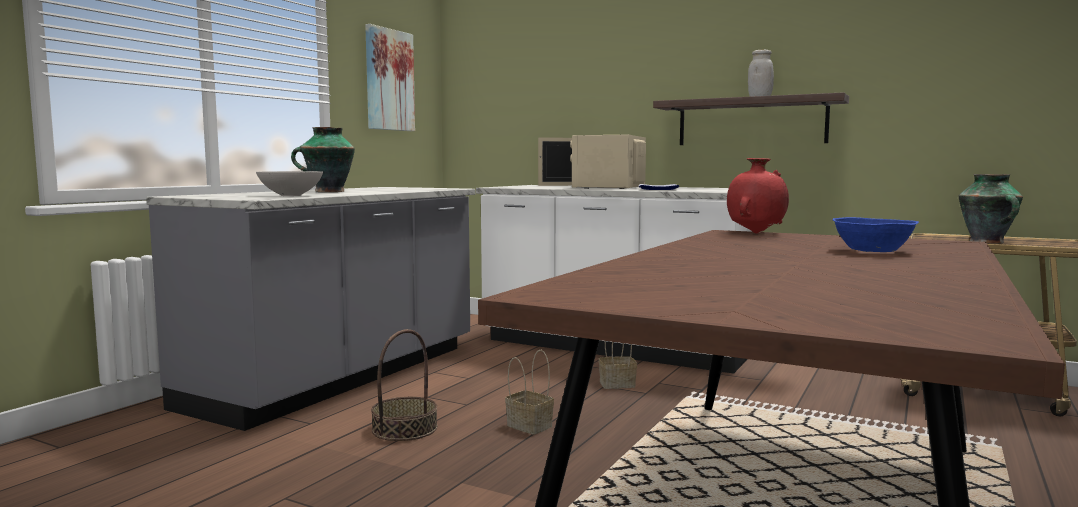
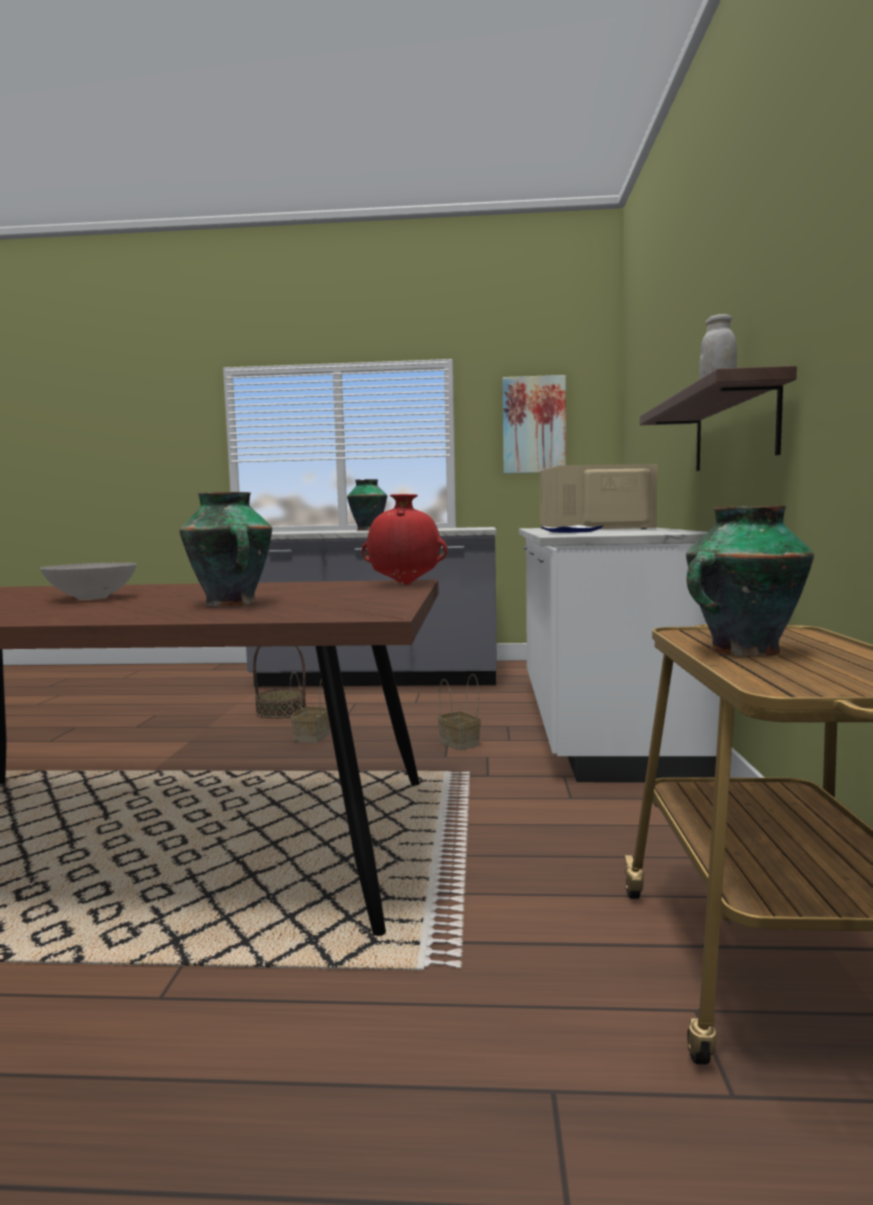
camera: 65 degrees right, 0 degrees up
white bowl [256,171,323,196] -> white bowl moved to [40,562,137,600]
blue bowl [832,217,919,252] -> vase [179,492,272,607]

